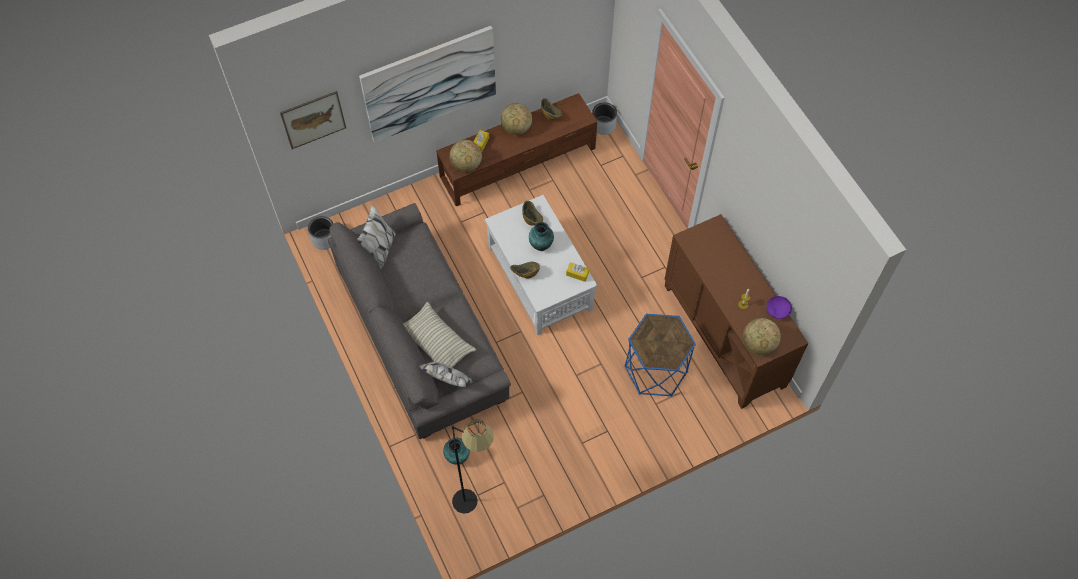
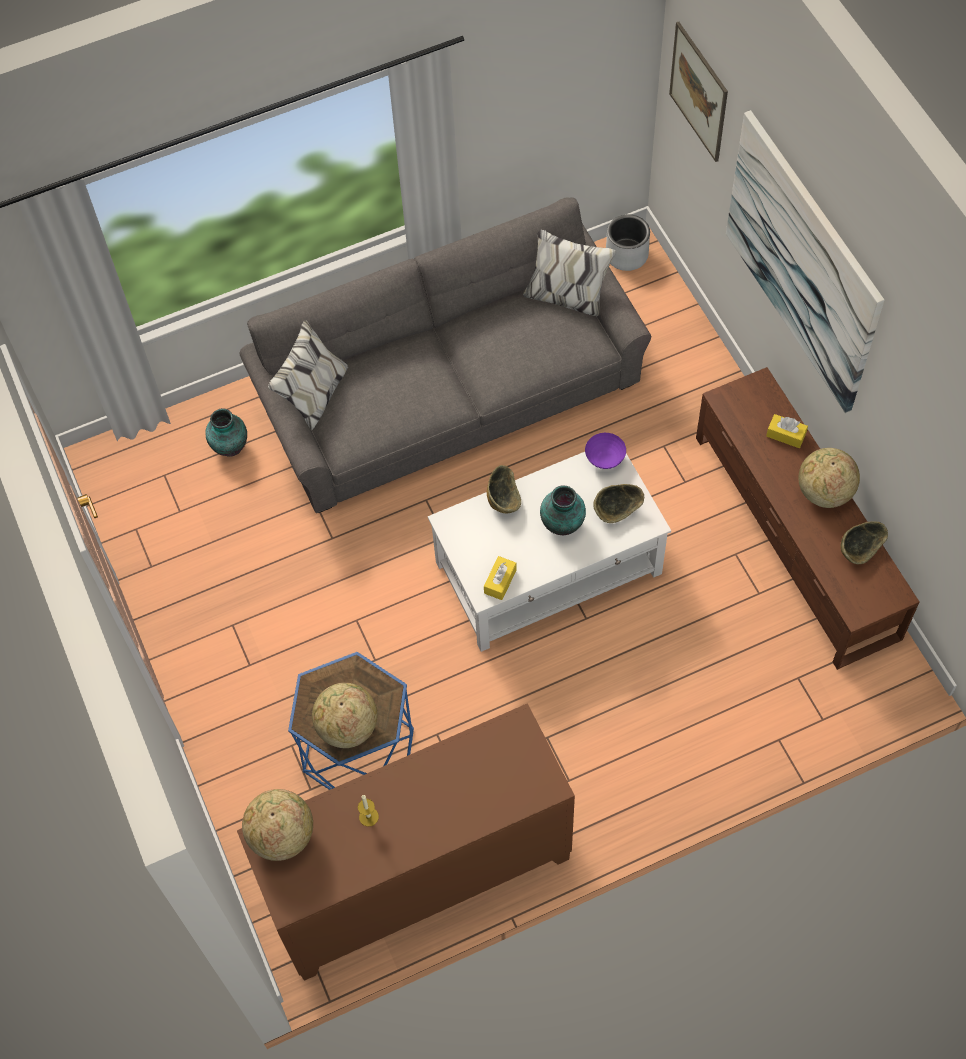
camera: 95 degrees right, 0 degrees up
pillow [403,302,476,367] -> none
globe [449,140,482,172] -> globe moved to [312,683,377,748]
black floor lamp [452,419,494,514] -> none
grey planter [592,103,617,135] -> none
purple bowl [767,296,792,319] -> purple bowl moved to [585,433,626,469]

